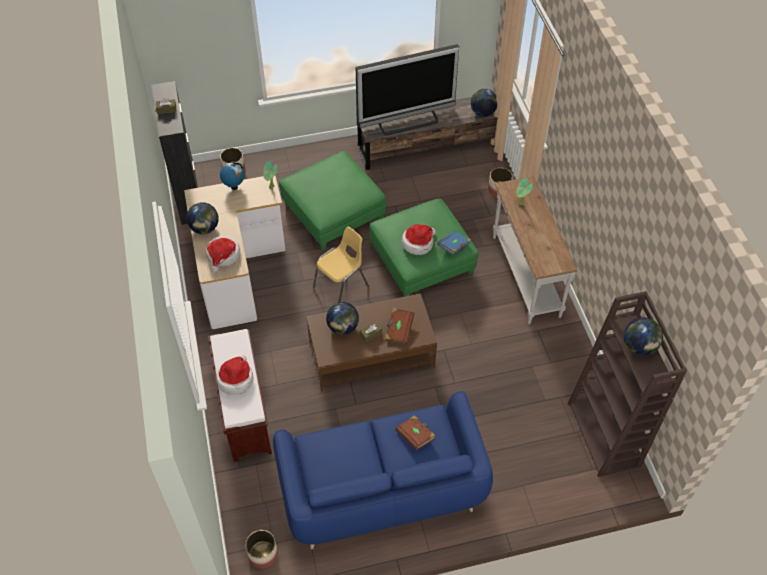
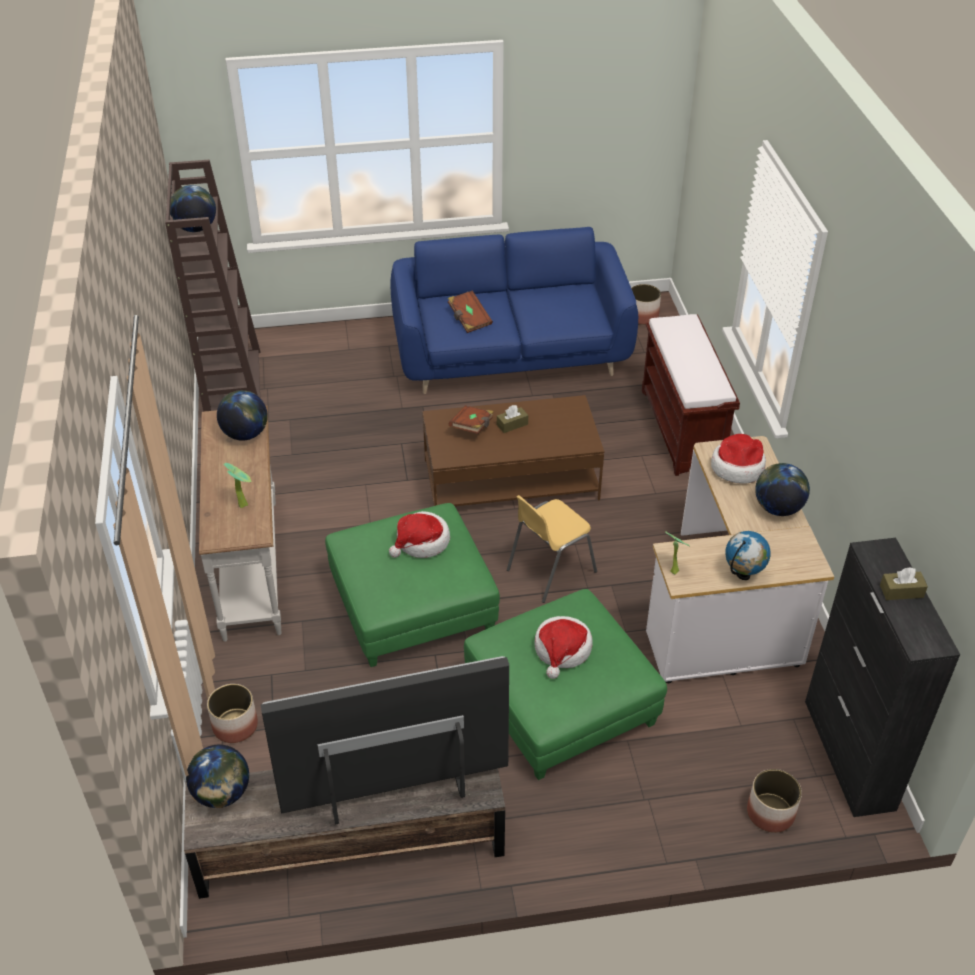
camera: 175 degrees left, 10 degrees down
hat [216,356,253,395] -> hat moved to [535,616,592,679]
globe [326,302,359,335] -> globe moved to [217,390,268,441]
blue book [437,231,471,255] -> none

